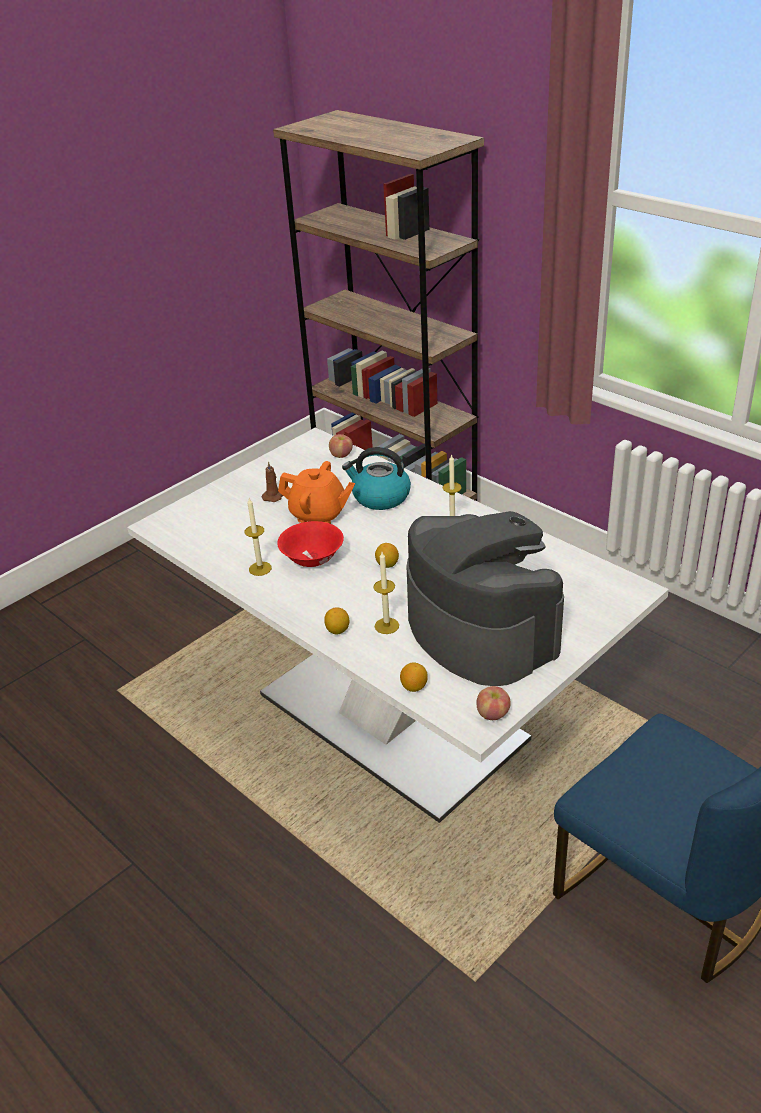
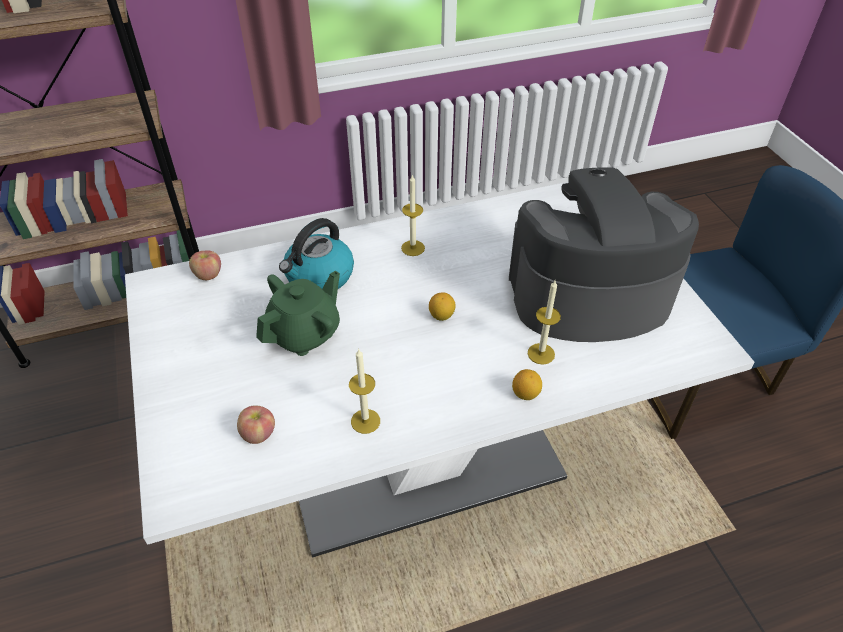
camera: 65 degrees left, 10 degrees up
brown candle [262,461,283,502] -> none
red bowl [277,521,344,567] -> none
orange teapot [278,461,355,524] -> green teapot [256,271,340,356]
lemon [400,663,428,692] -> none
apple [476,686,511,720] -> apple moved to [237,405,275,444]

